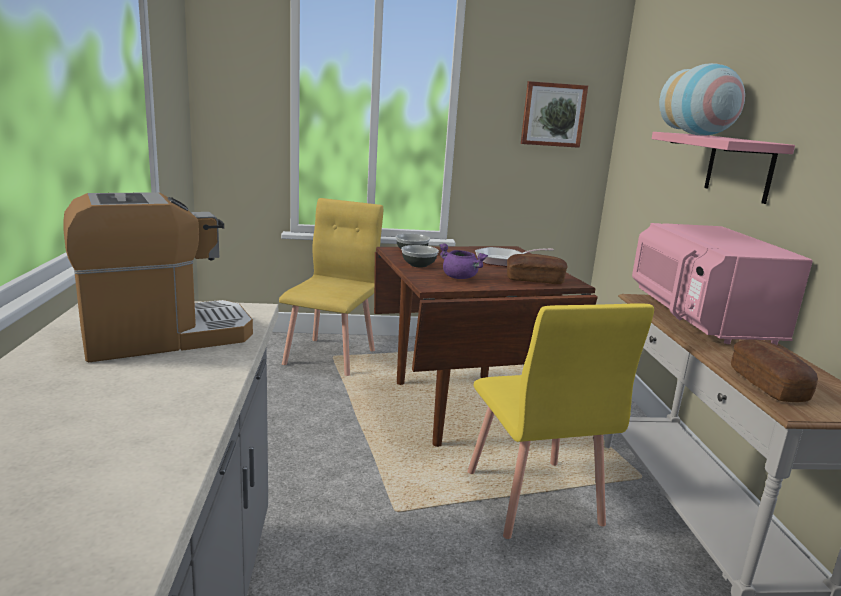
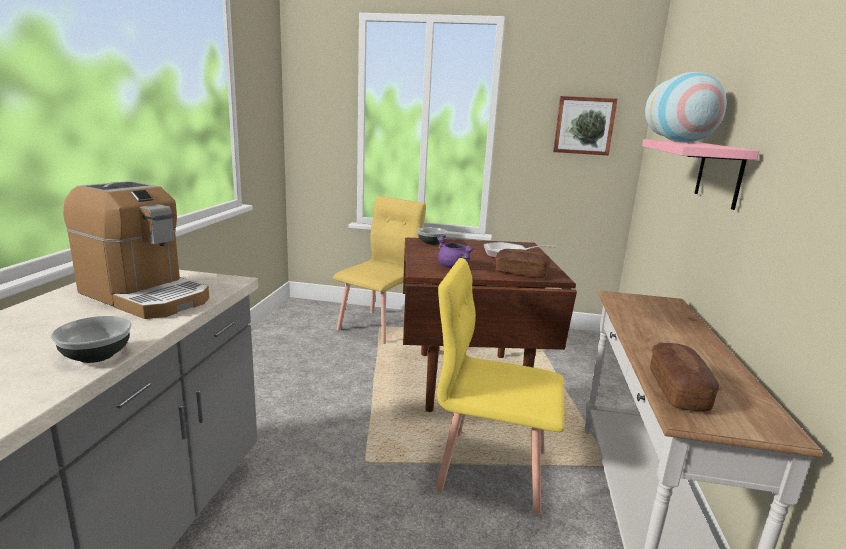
camera: 15 degrees right, 0 degrees up
coffee machine [63,192,253,363] -> coffee machine turned 45 degrees clockwise [63,181,209,319]
bowl [401,245,439,268] -> bowl moved to [51,316,132,363]
yellow chair [467,303,654,539] -> yellow chair turned 105 degrees clockwise [435,258,564,515]
pink microwave [632,223,813,345] -> none

